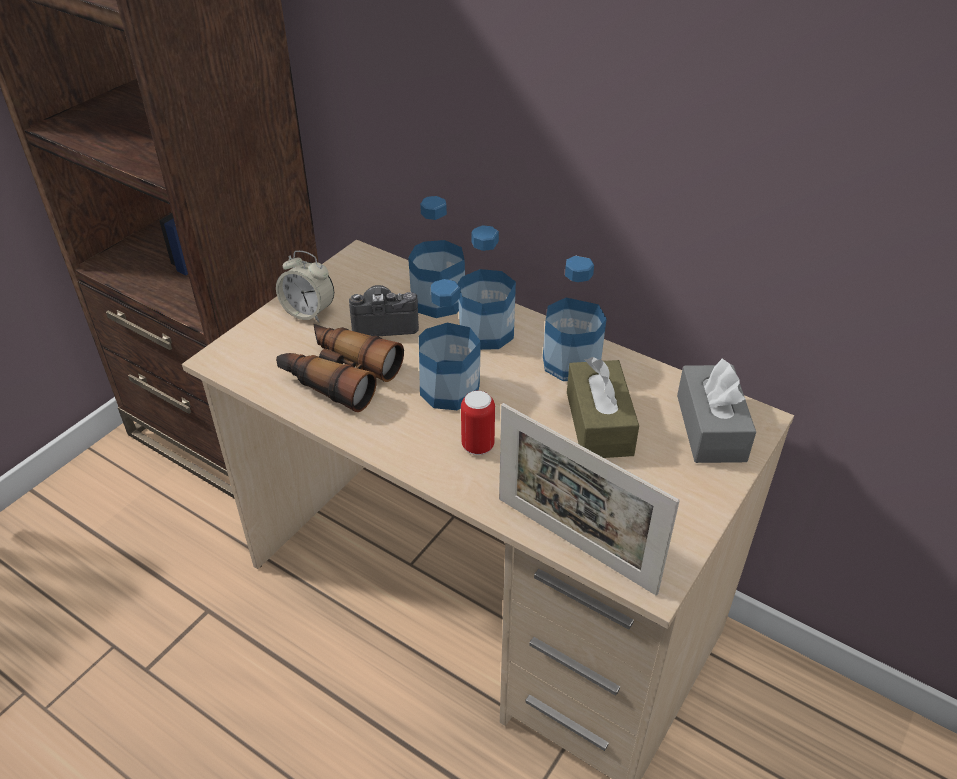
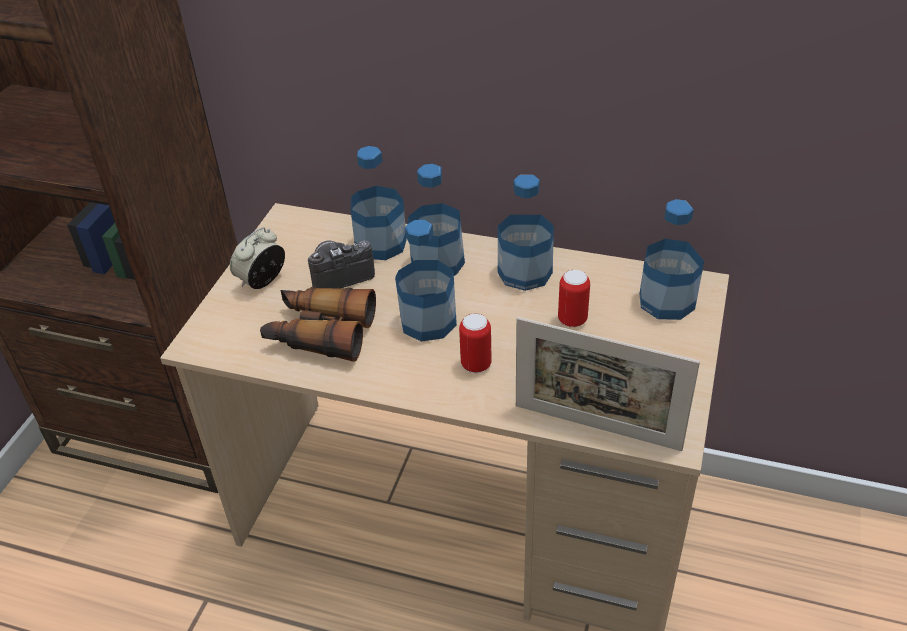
camera: 15 degrees left, 0 degrees up
alarm clock [276,251,334,322] -> alarm clock turned 120 degrees clockwise [230,227,285,289]
brown tissue box [567,357,639,458] -> can [558,270,590,327]
grey tissue box [677,359,756,463] -> bottle [639,199,704,320]

